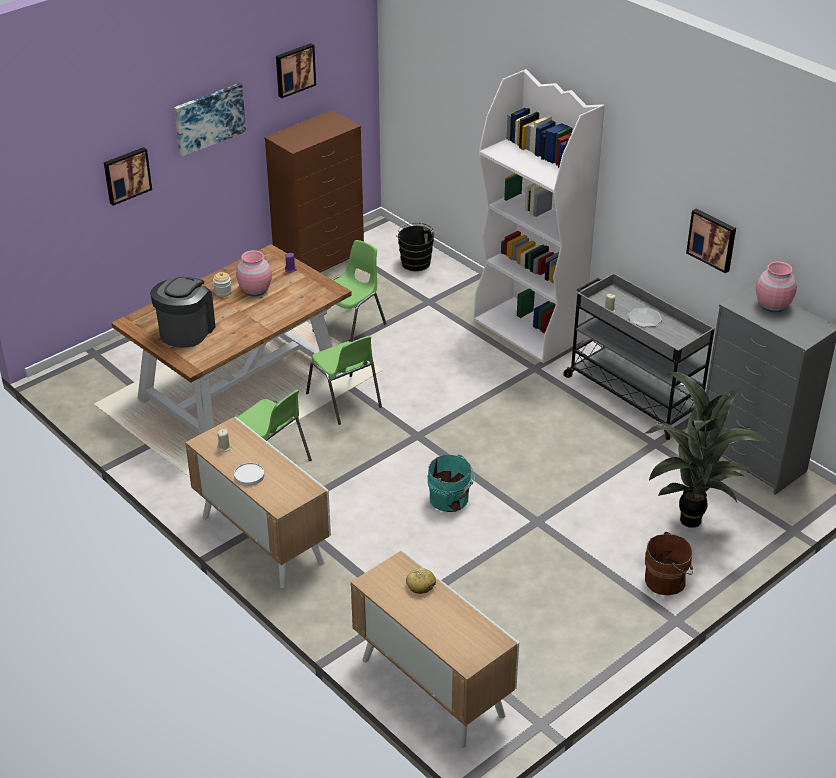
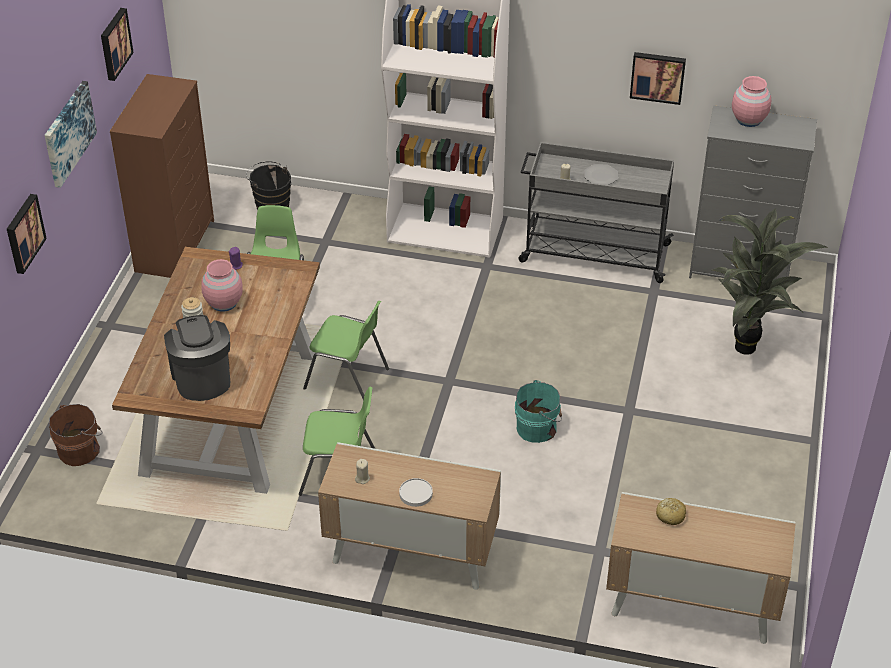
camera: 35 degrees left, 5 degrees up
brown bucket [645,532,693,595] -> brown bucket moved to [49,404,103,466]

